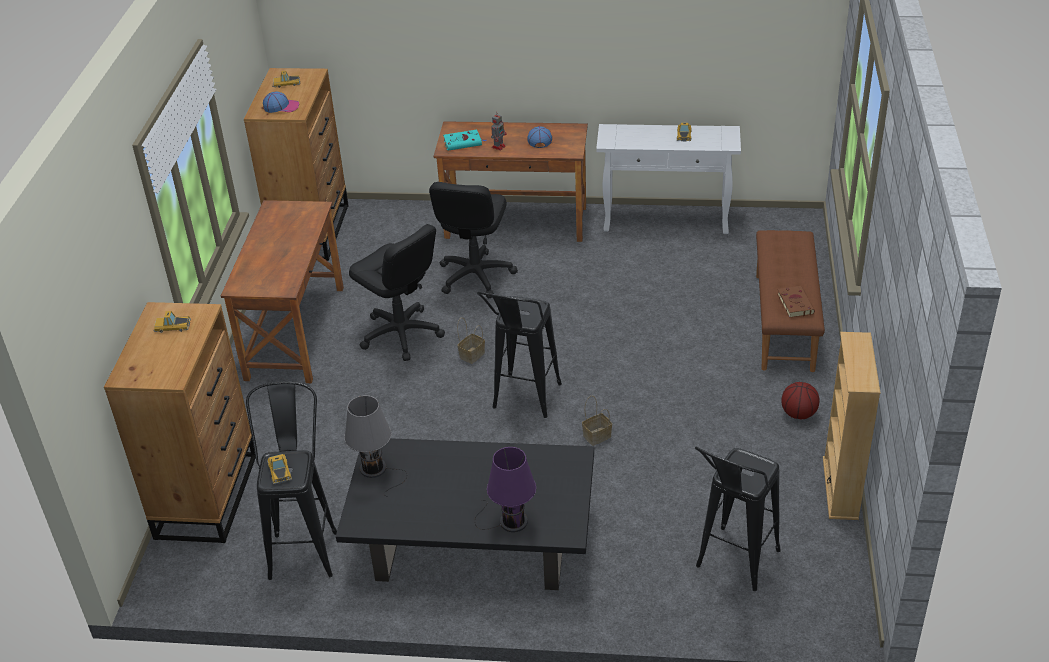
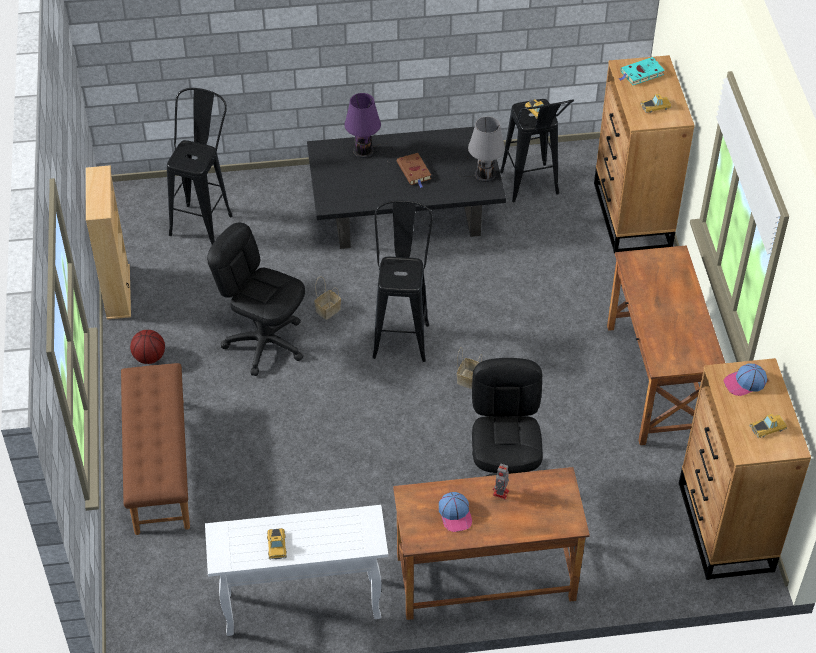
camera: 165 degrees right, 10 degrees up
black office chair [349,224,445,361] -> black office chair moved to [207,223,305,376]
turquoise book [443,130,487,151] -> turquoise book moved to [619,57,665,85]
brown book [777,286,815,318] -> brown book moved to [397,153,431,188]

